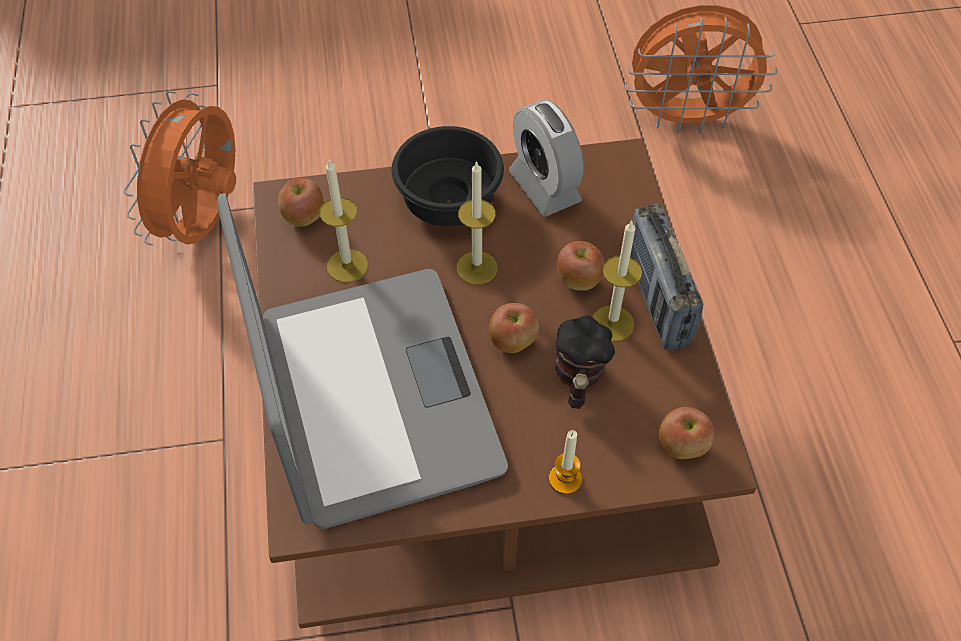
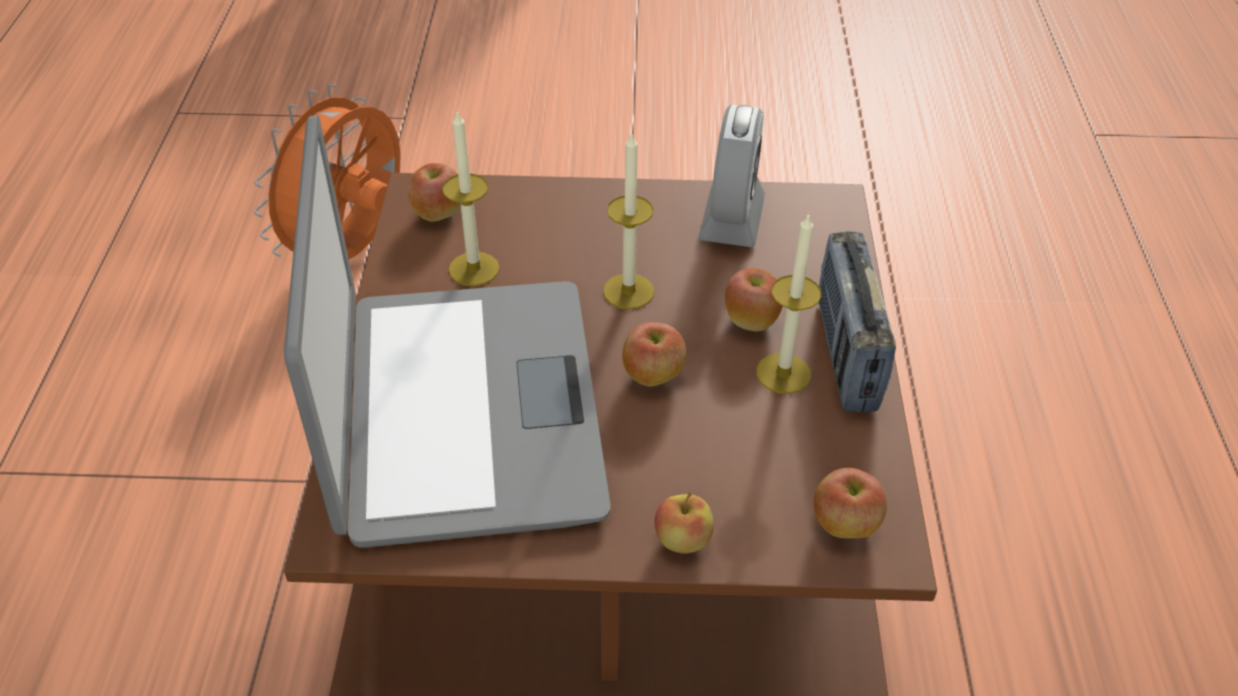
camera: 10 degrees right, 10 degrees down
black bowl [392,126,504,226] -> none
alarm clock [508,99,584,216] -> alarm clock turned 150 degrees counterclockwise [698,105,765,247]
candle [549,430,582,495] -> apple [655,492,714,554]
mug [556,315,615,409] -> none
orange fan [625,5,777,134] -> none

